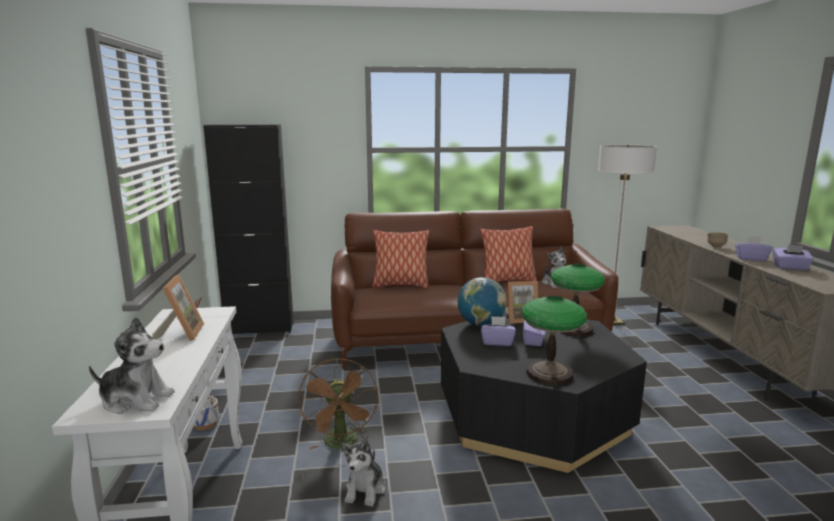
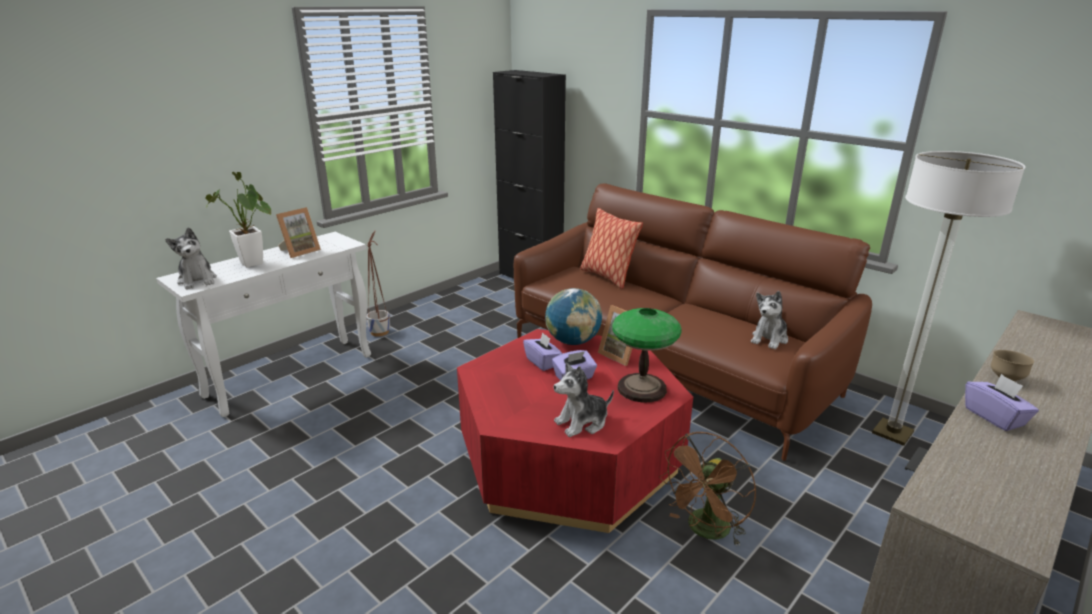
camera: 50 degrees right, 10 degrees up
brown fan [298,358,378,449] -> brown fan moved to [659,432,757,546]
plush toy [342,438,385,507] -> plush toy moved to [554,363,614,437]
black coffee table [441,310,647,473] -> red coffee table [457,329,693,533]
pillow [479,226,537,282] -> none
table lamp [522,296,587,385] -> none
purple tissue box [773,244,814,270] -> none
none -> potted plant [206,172,272,267]

